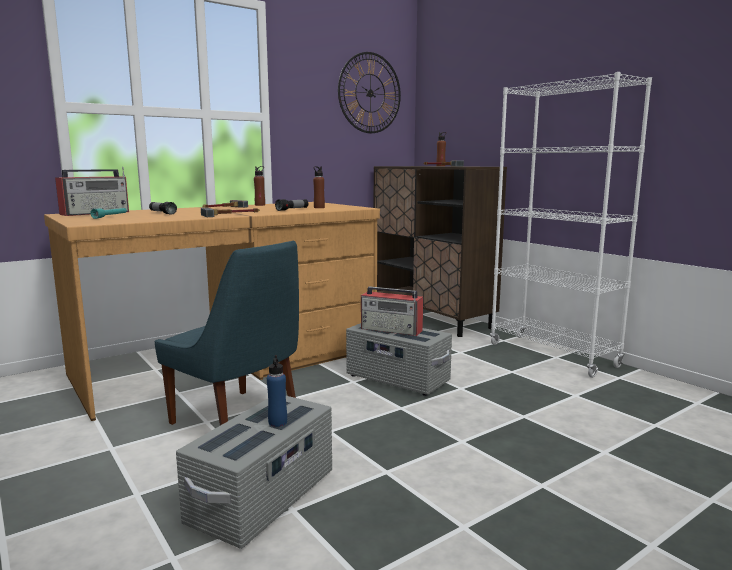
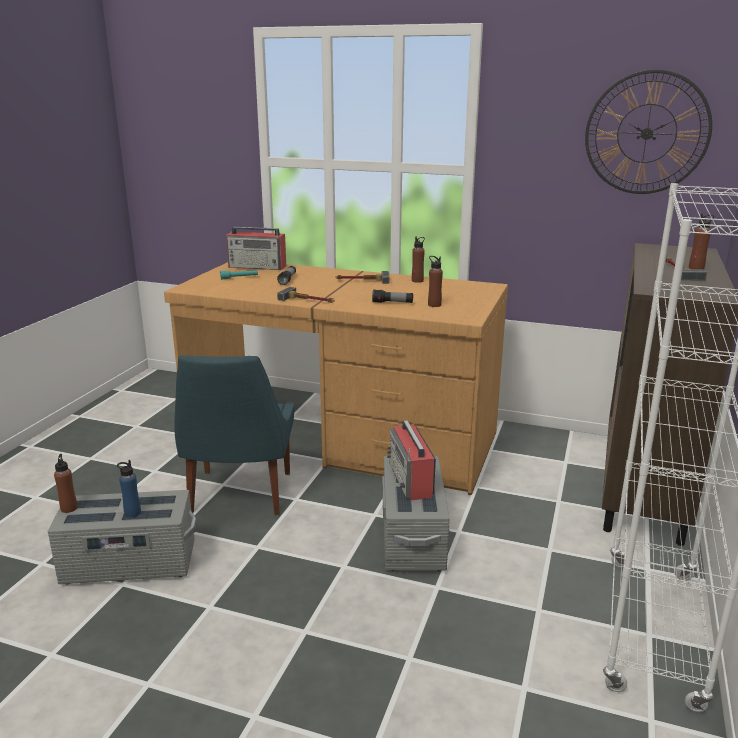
camera: 55 degrees right, 10 degrees up
none -> brown bottle [54,454,77,513]

